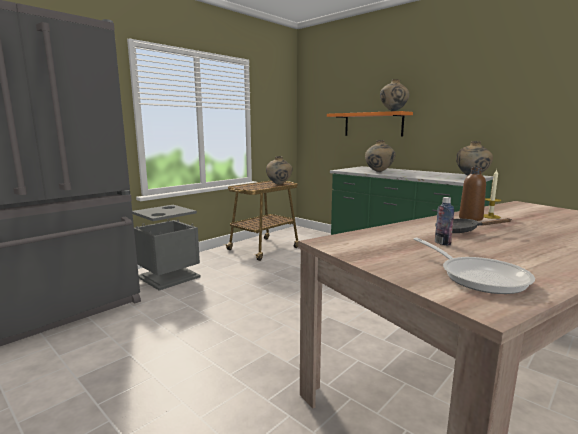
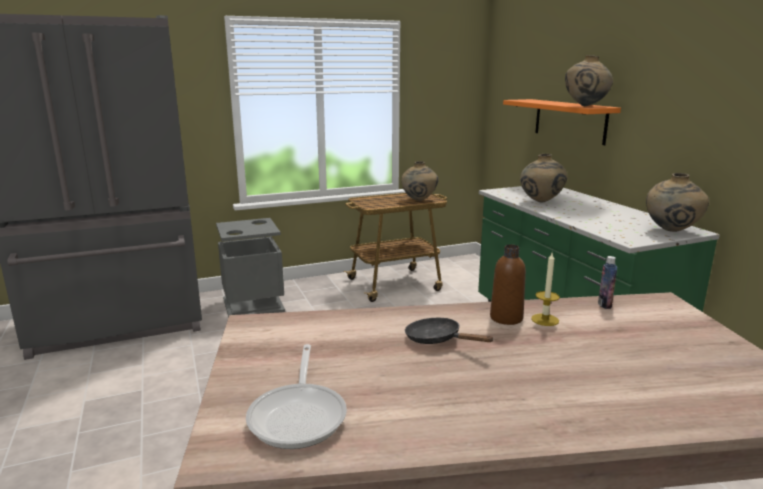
camera: 25 degrees right, 5 degrees up
bottle [435,197,454,246] -> bottle moved to [598,256,617,309]

